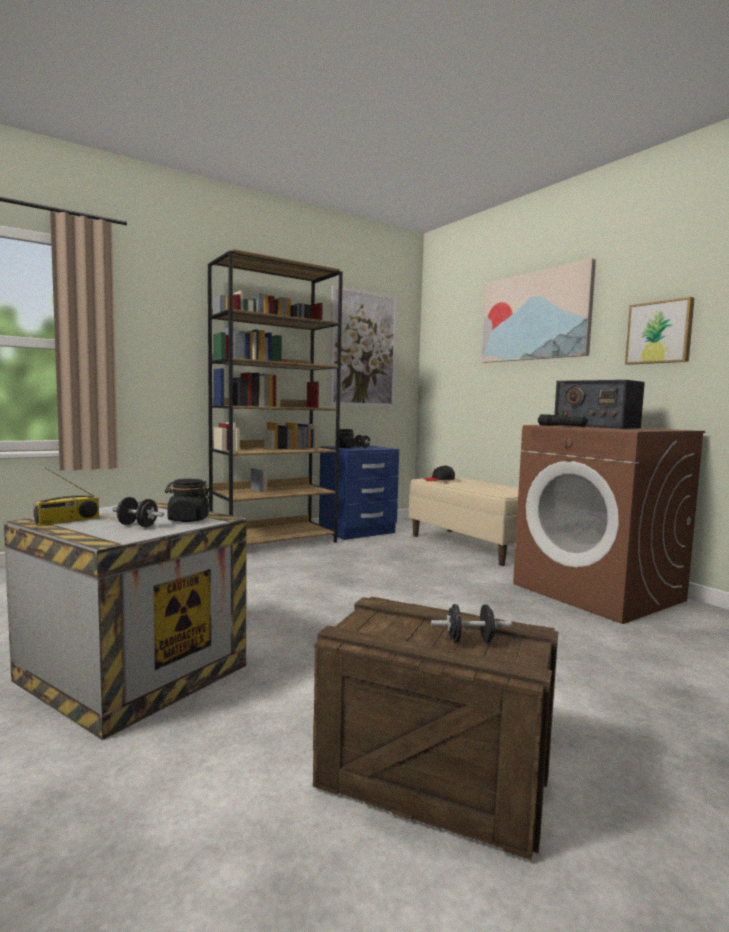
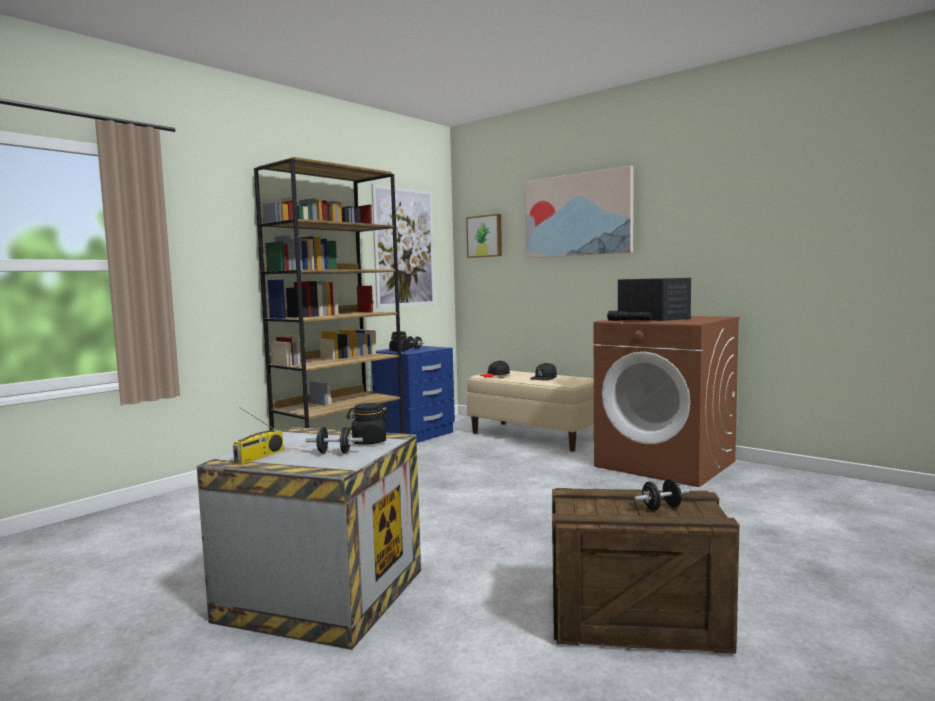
camera: 15 degrees left, 0 degrees up
radio [554,380,645,429] -> radio turned 150 degrees counterclockwise [618,278,691,321]
picture [625,297,695,365] -> picture moved to [466,214,502,258]
none -> black cap [530,363,557,380]

